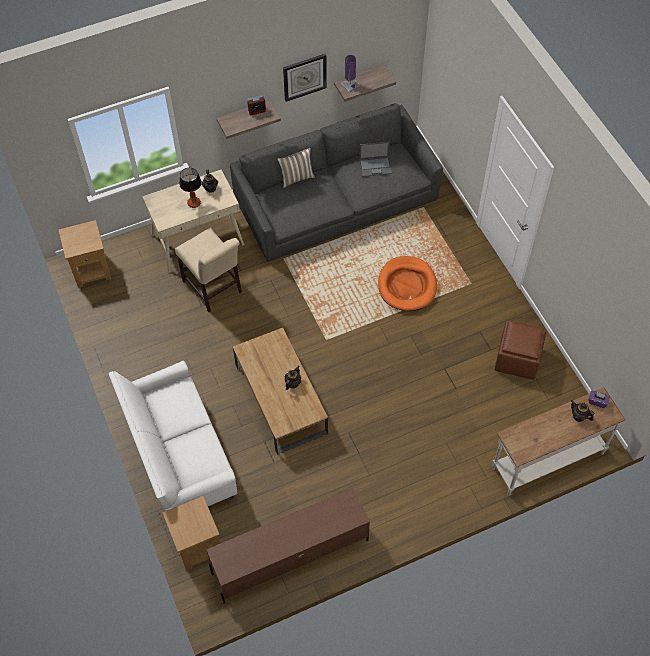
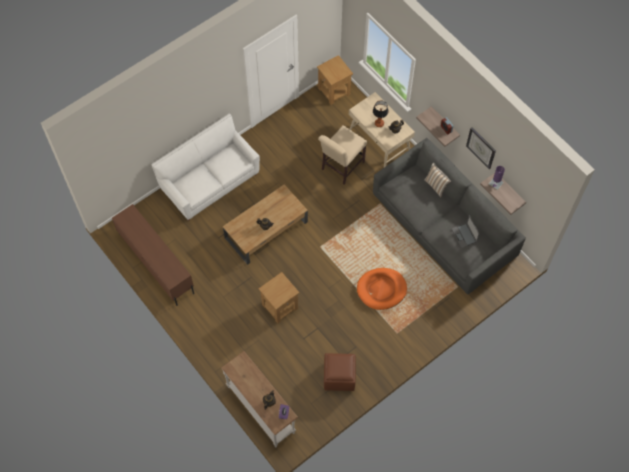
camera: 75 degrees right, 5 degrees up
brown side table [162,496,220,571] -> brown side table moved to [259,272,299,323]

